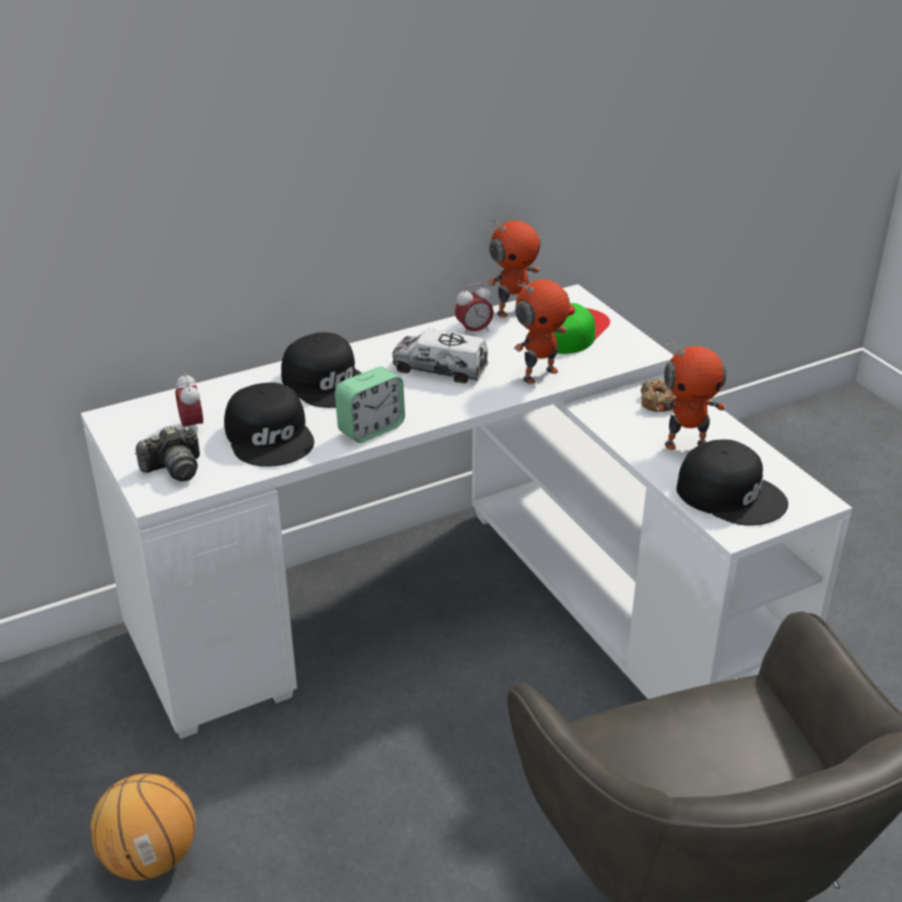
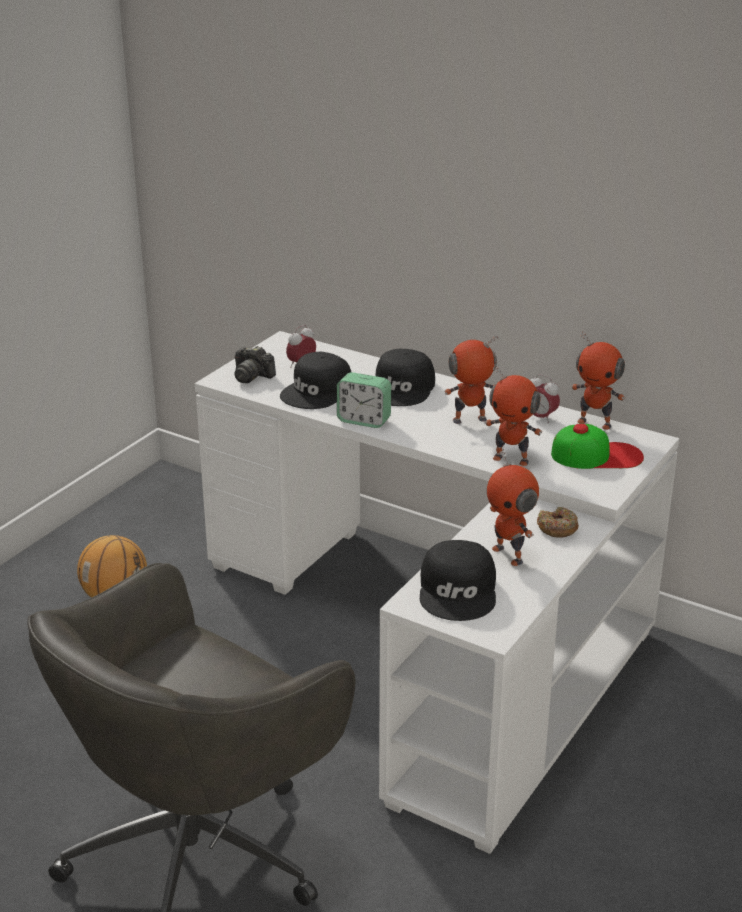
camera: 60 degrees right, 5 degrees down
toy truck [392,329,489,383] -> toy robot [444,336,499,424]

